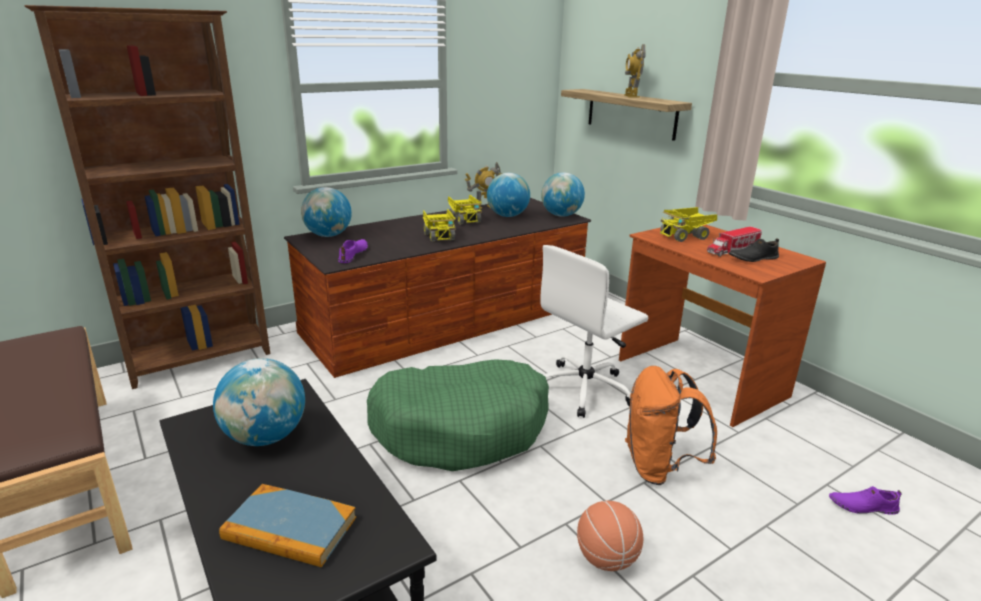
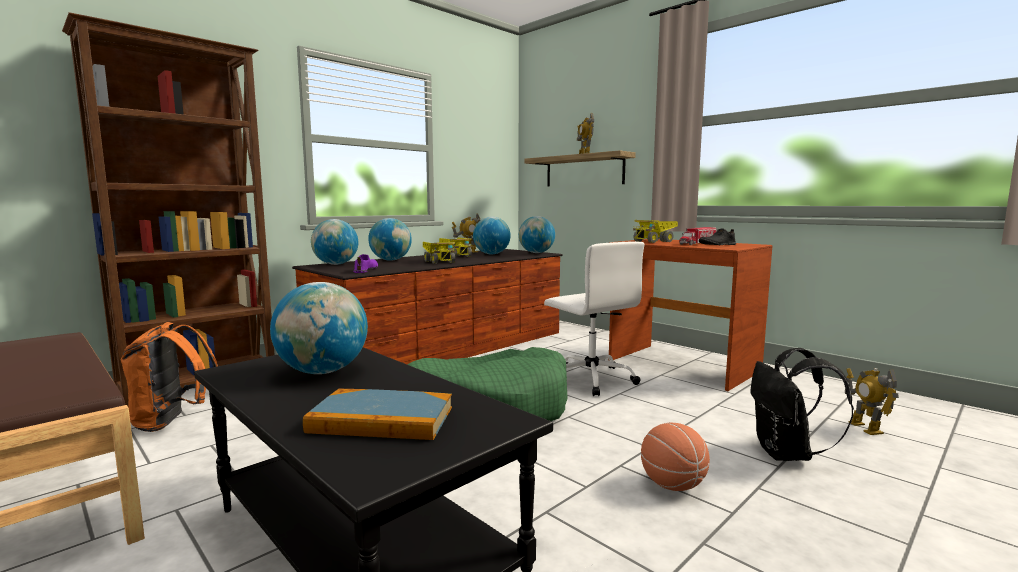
camera: 10 degrees left, 15 degrees down
white office chair [540,245,648,418] -> white office chair turned 75 degrees counterclockwise [544,241,644,396]
orange backpack [625,366,717,485] -> orange backpack moved to [121,322,218,432]
purple shoe [829,486,902,515] -> toy robot [845,368,899,435]
none -> globe [368,218,412,261]
none -> black backpack [750,348,854,461]

